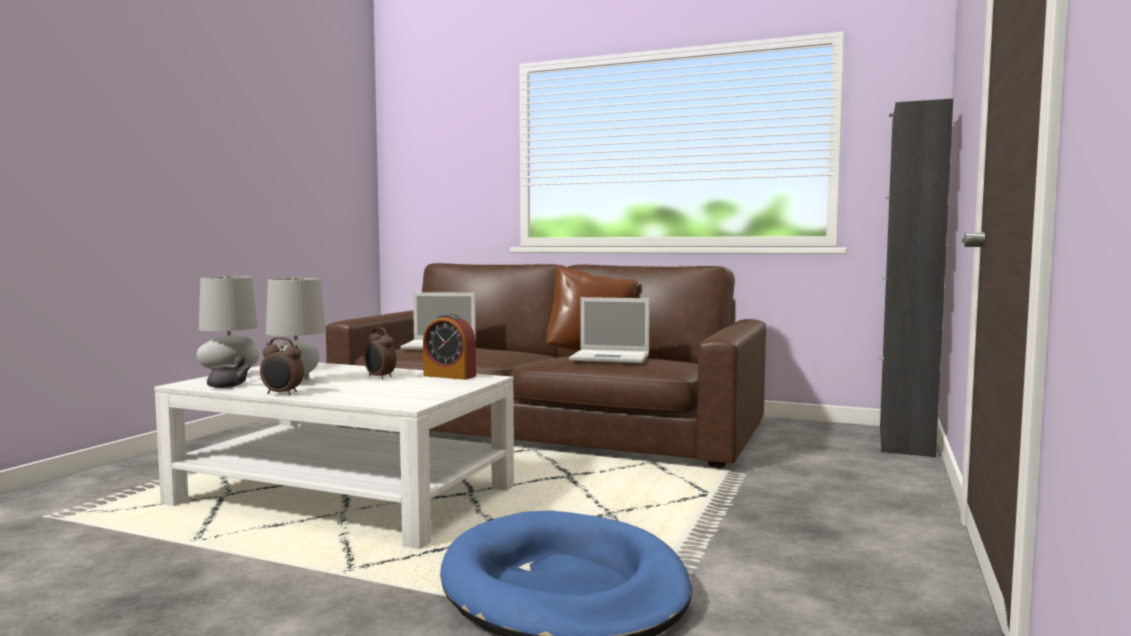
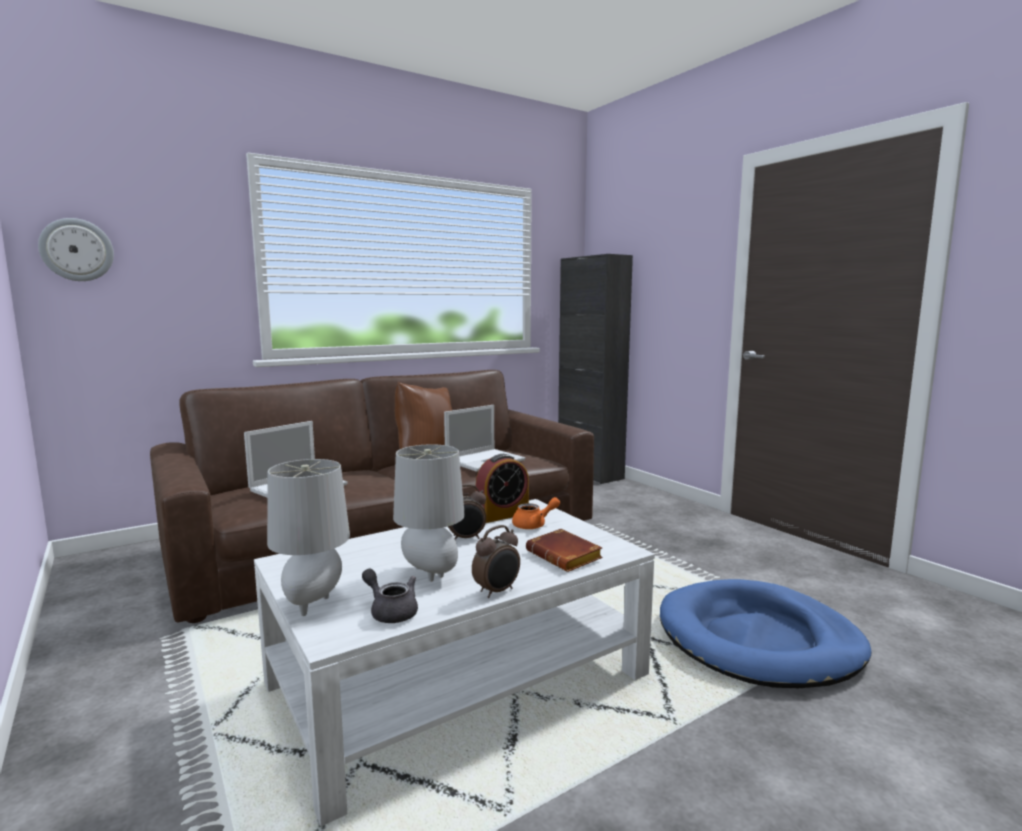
camera: 55 degrees left, 5 degrees up
none -> wall clock [38,218,114,281]
none -> orange teapot [512,497,560,529]
none -> brown book [526,529,603,572]

